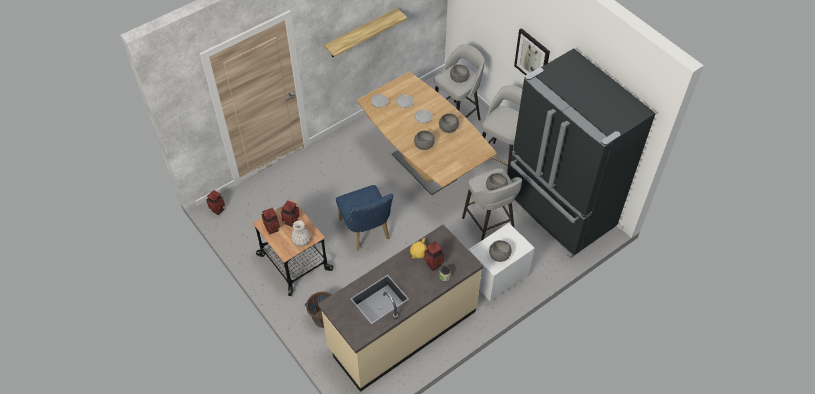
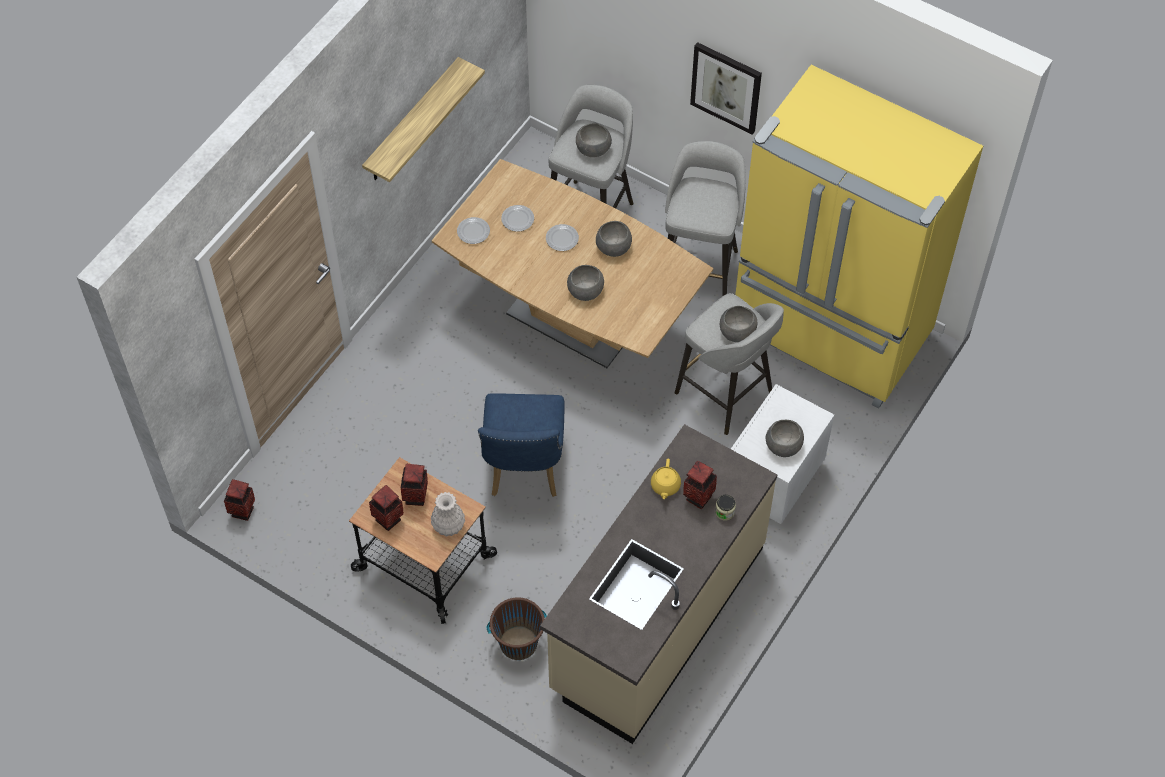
camera: 20 degrees left, 5 degrees up
blue chair [336,185,393,251] -> blue chair turned 45 degrees clockwise [478,393,565,497]
black fridge [509,48,656,258] -> yellow fridge [735,65,983,409]

